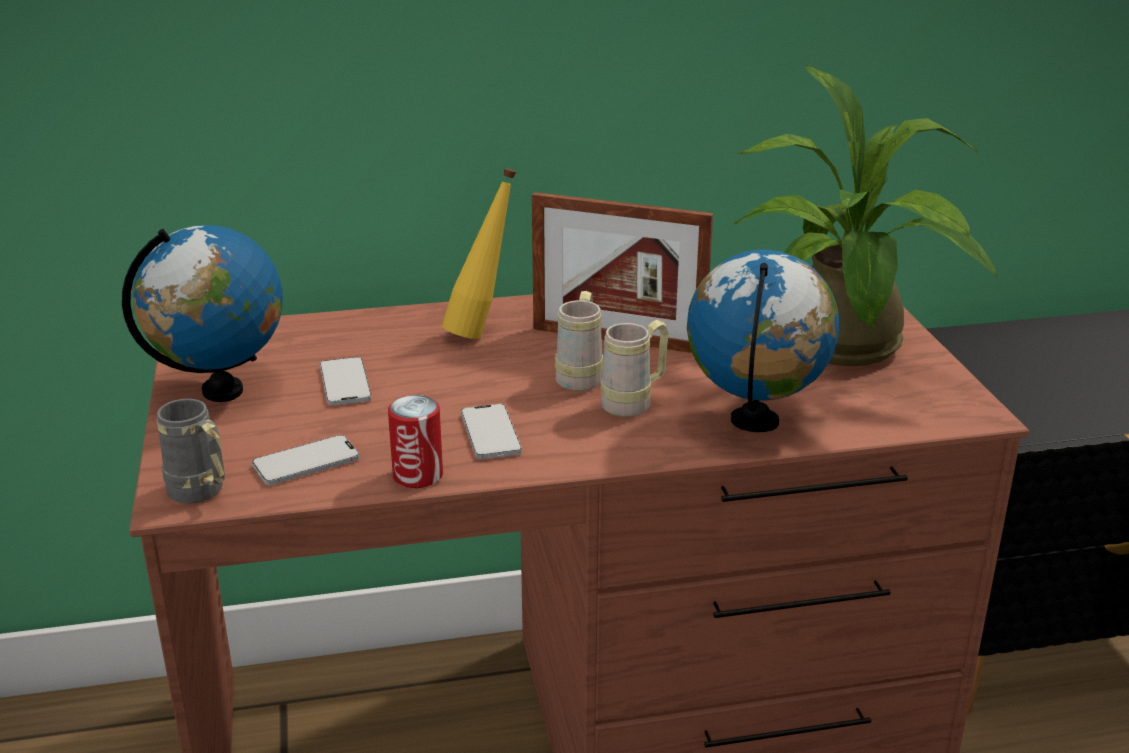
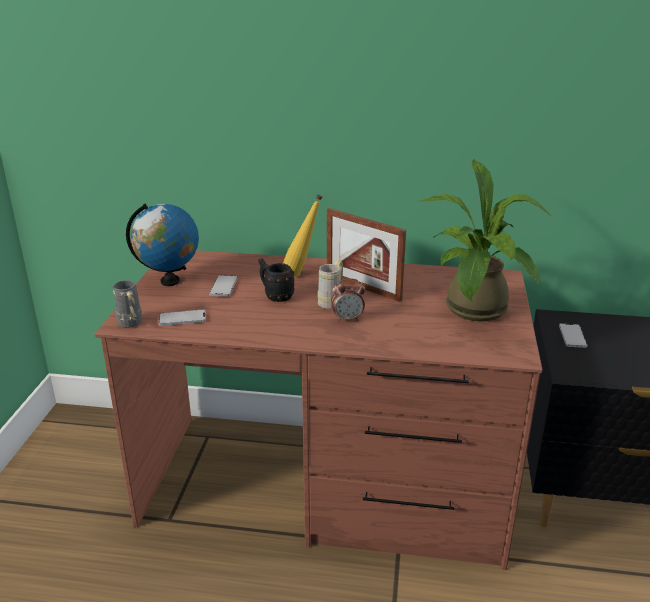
camera: 20 degrees right, 0 degrees up
can [388,395,443,488] -> none
phone [461,404,522,459] -> phone moved to [559,324,587,348]
beige mug [601,320,669,417] -> alarm clock [331,278,365,322]
globe [687,250,839,432] -> none
none -> black mug [258,258,294,302]

